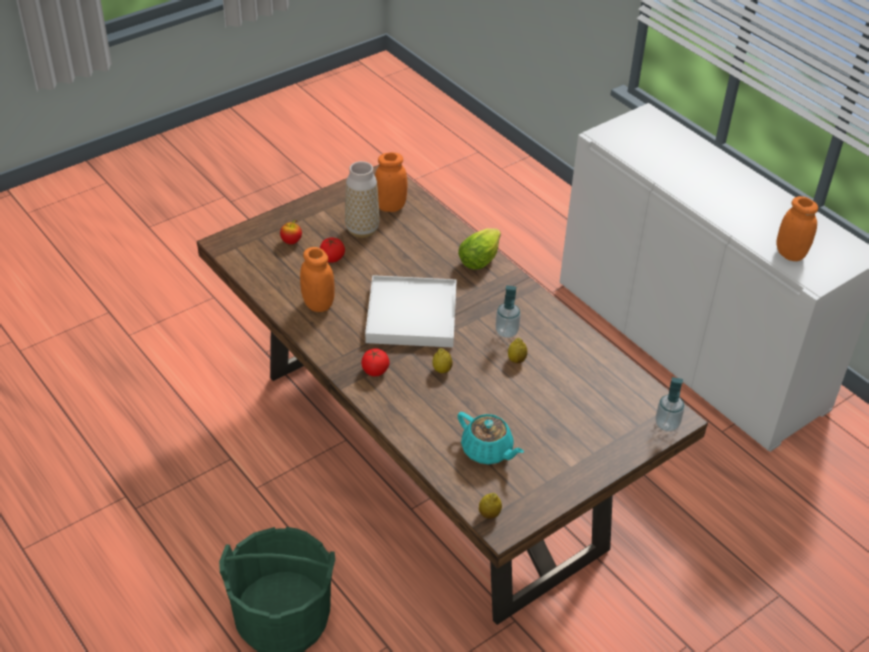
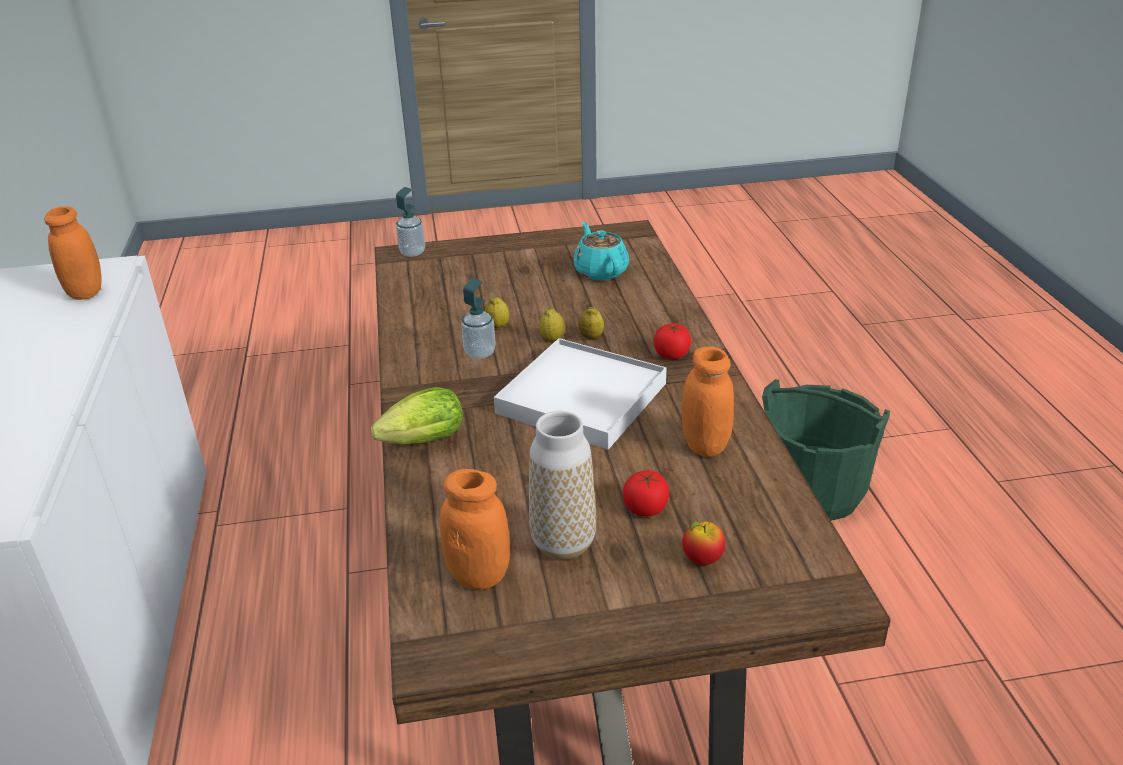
camera: 150 degrees left, 10 degrees down
lemon [479,493,502,519] -> lemon moved to [540,307,565,341]

